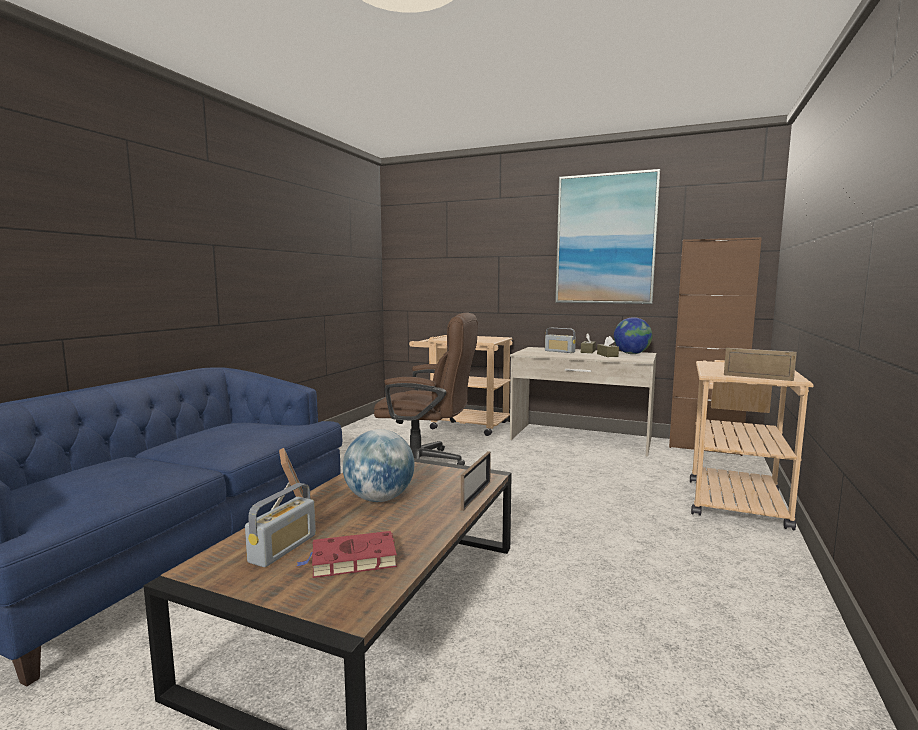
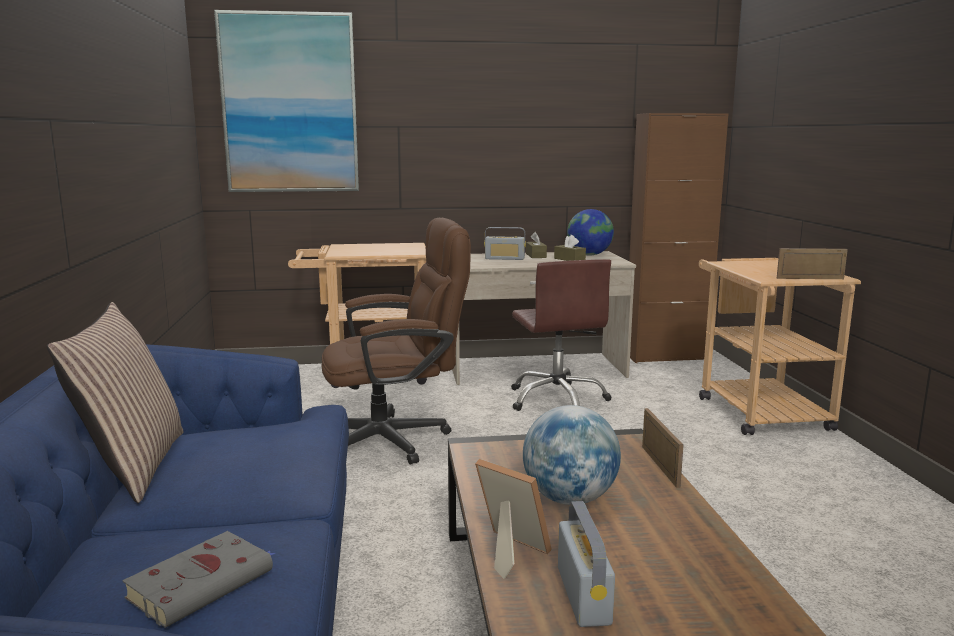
camera: 30 degrees left, 5 degrees up
red book [296,531,397,578] -> none
picture [555,169,660,304] -> picture moved to [214,10,359,192]
none -> pillow [47,302,184,503]
none -> grey book [122,531,275,628]
none -> brown office chair [511,259,612,411]

